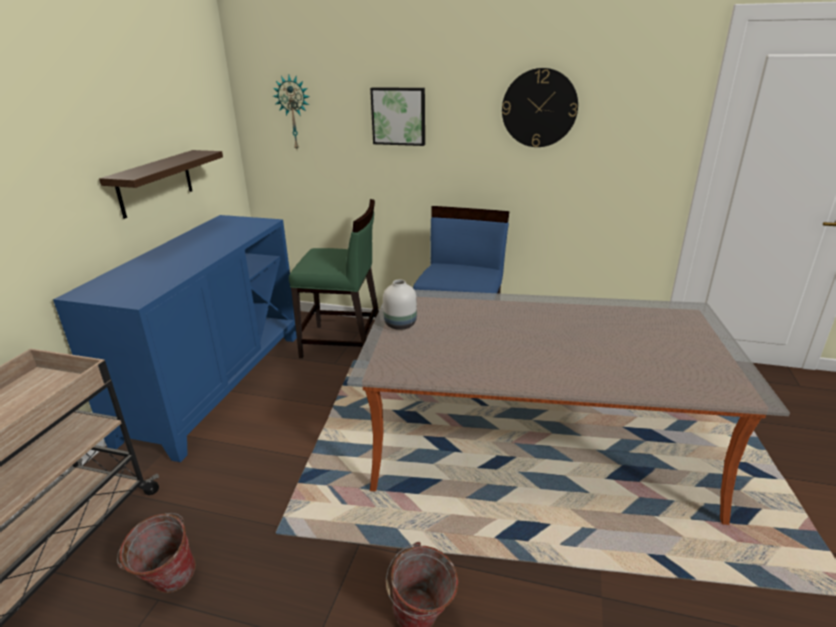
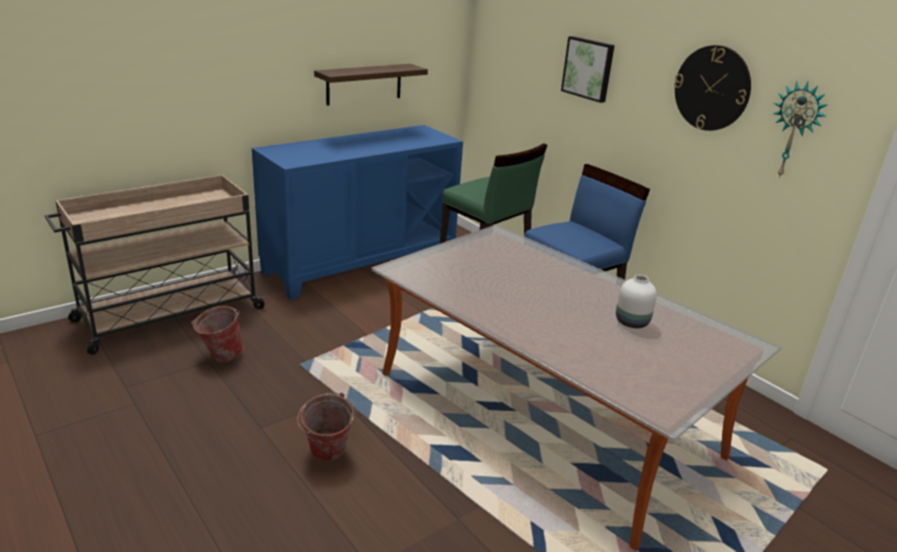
camera: 35 degrees right, 0 degrees up
wall clock [273,75,310,149] -> wall clock moved to [773,81,827,178]
white vase [383,279,417,330] -> white vase moved to [616,275,657,328]

